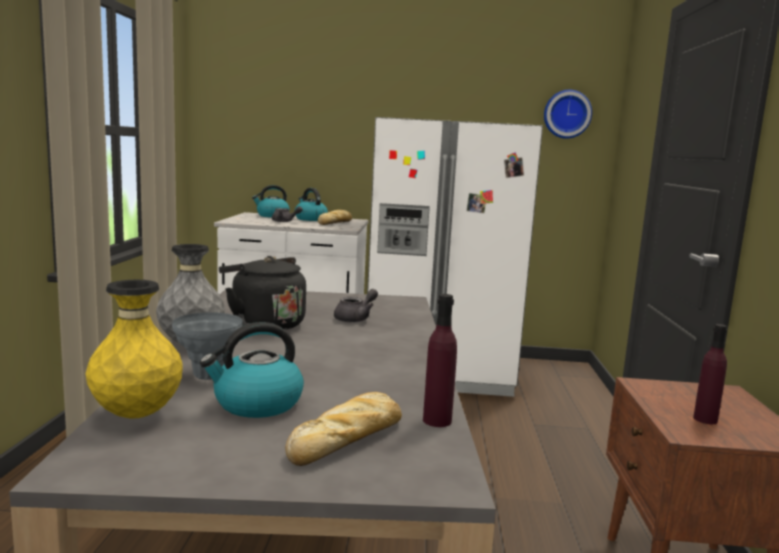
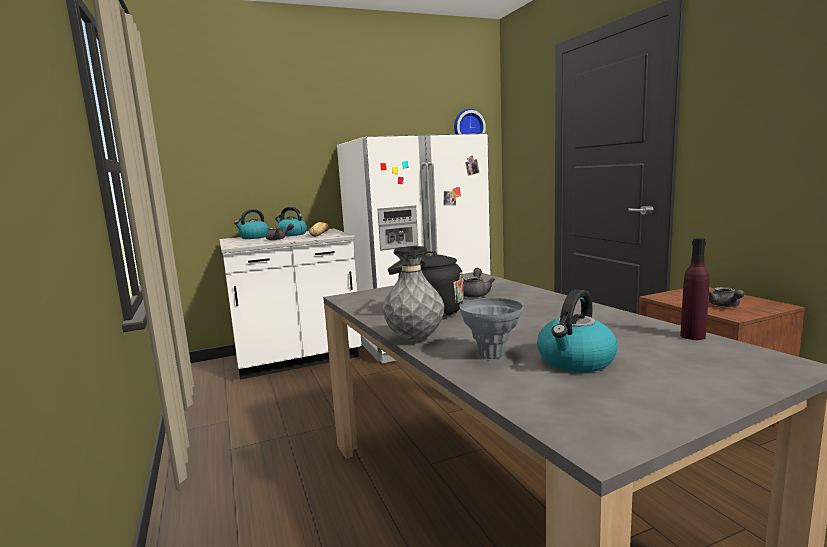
camera: 25 degrees left, 0 degrees up
yellow vase [86,280,183,419] -> none
bread [285,392,402,466] -> none
purple bottle [693,324,727,424] -> grey teapot [709,287,745,307]

